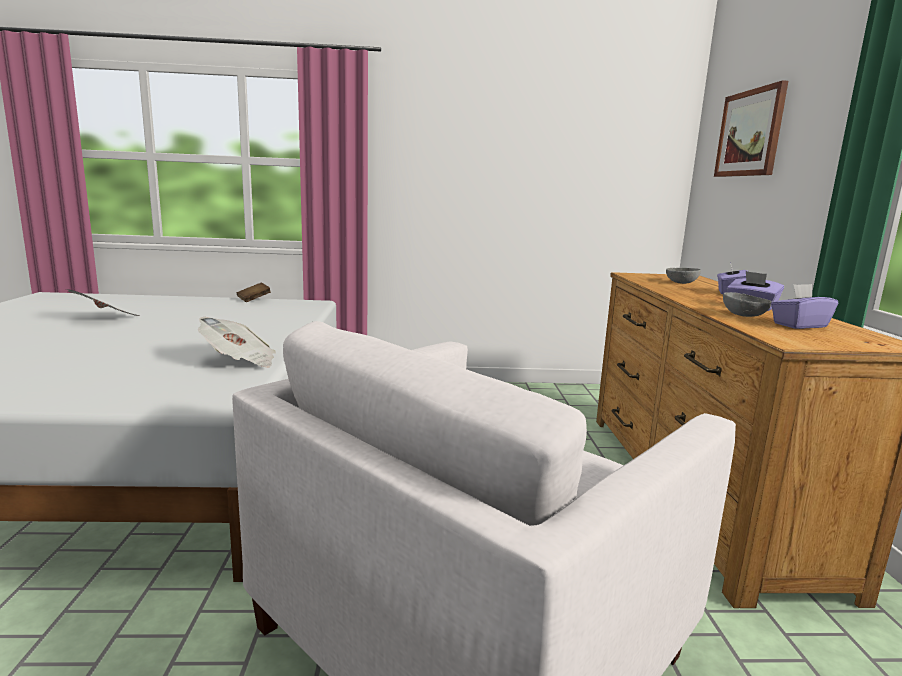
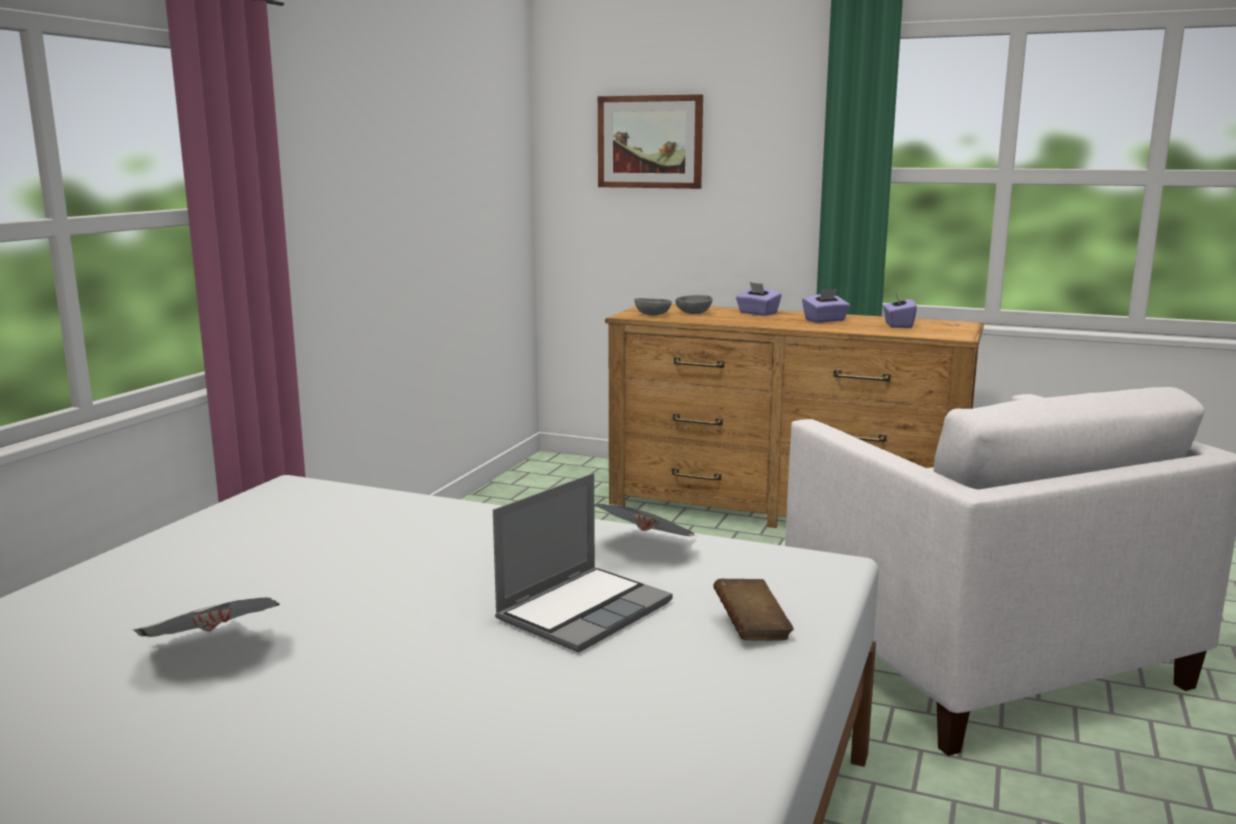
camera: 65 degrees left, 0 degrees up
brown book [237,282,271,302] -> brown book moved to [713,579,794,641]
grey bowl [723,292,772,317] -> grey bowl moved to [634,298,672,316]
none -> laptop [493,473,673,653]

